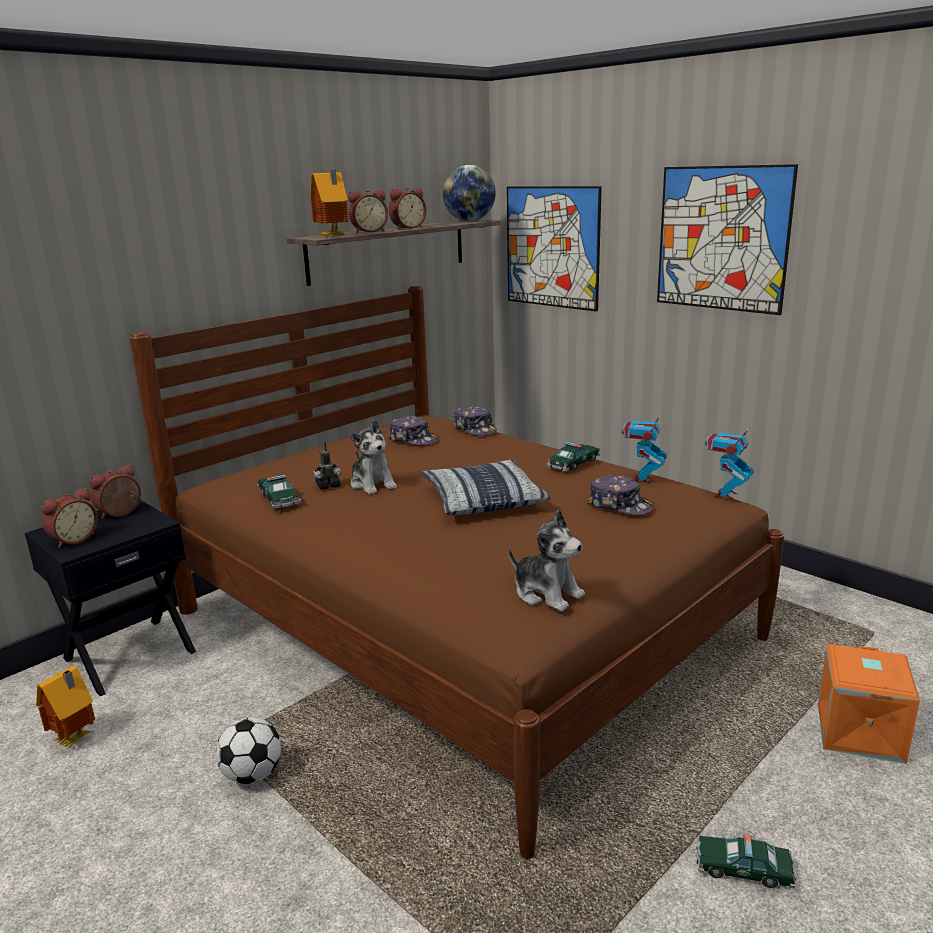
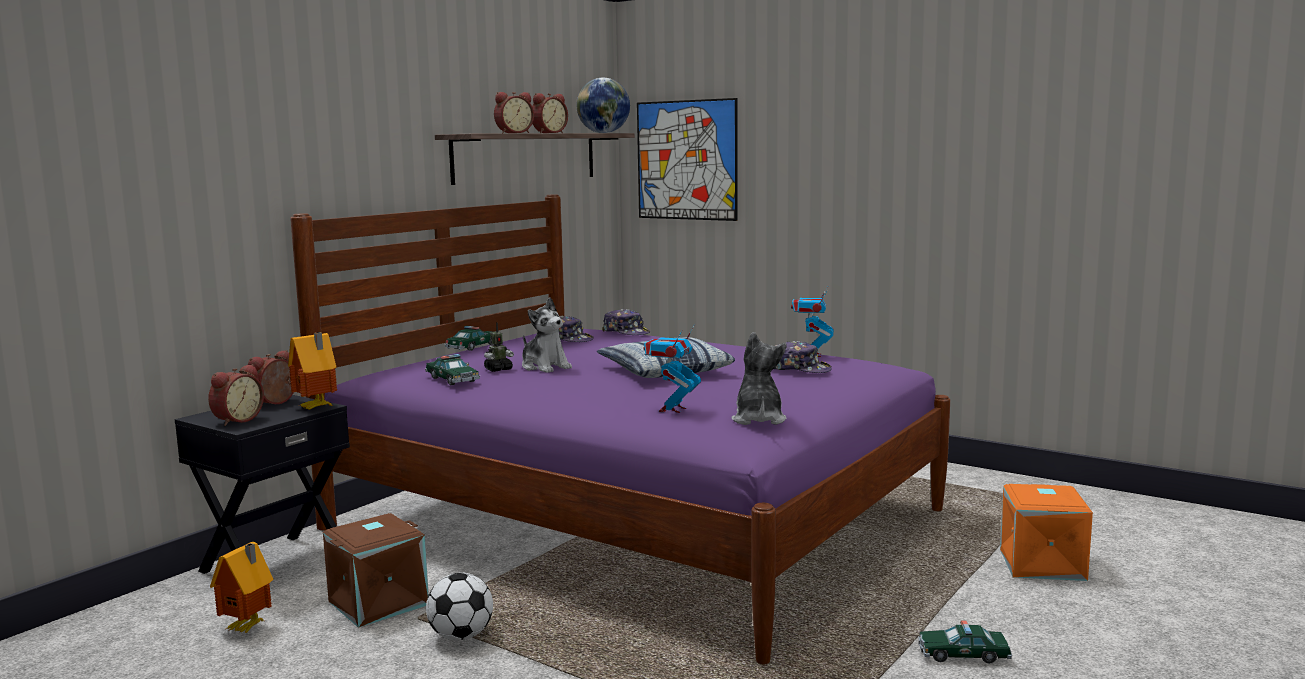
camera: 10 degrees left, 10 degrees down
brown bed [129,286,784,859] -> purple bed [290,195,950,665]
toy house [310,170,348,236] -> toy house moved to [288,332,337,410]
plush toy [508,510,585,612] -> plush toy turned 120 degrees counterclockwise [731,332,787,425]
toy car [546,442,601,472] -> toy car moved to [445,326,494,351]
picture [657,164,798,315] -> none
toy robot [705,424,754,499] -> toy robot moved to [643,324,701,413]
none -> brown storage box [323,513,429,628]

